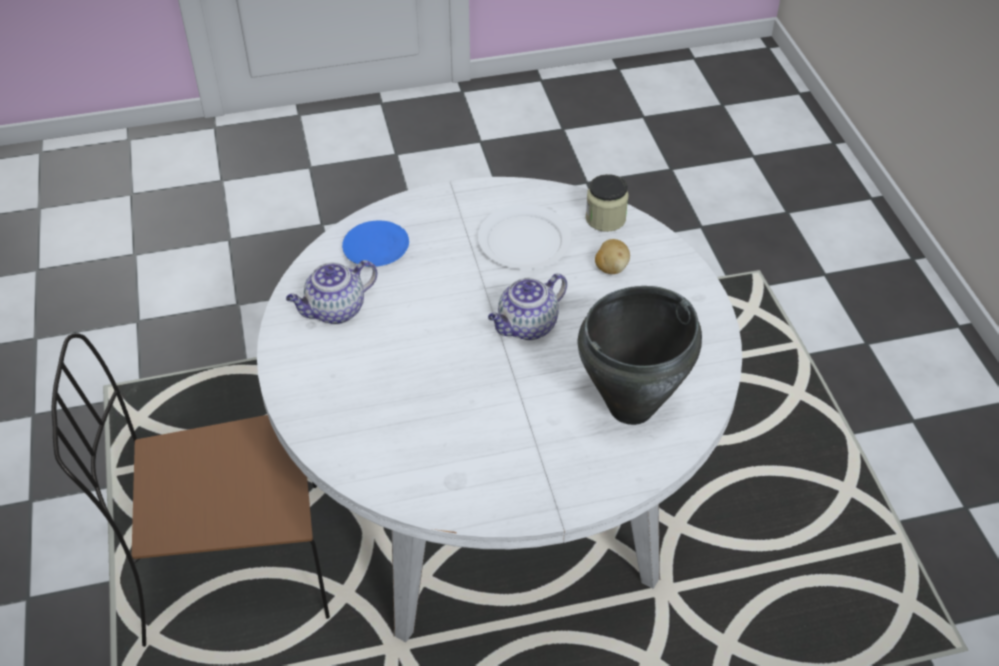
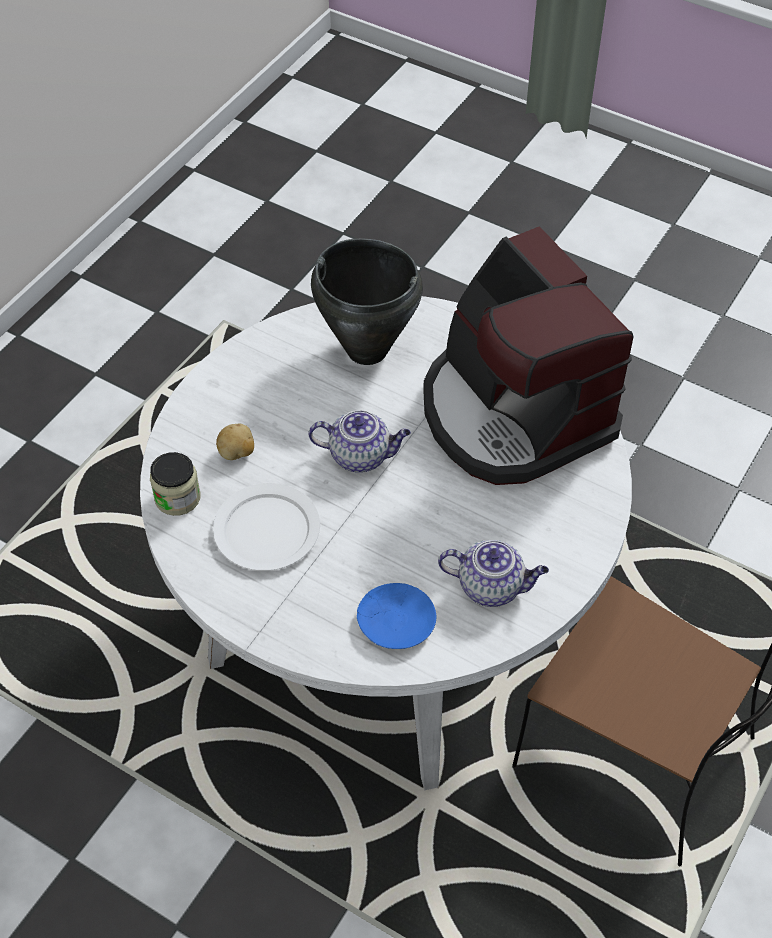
camera: 135 degrees left, 5 degrees up
none -> coffee machine [423,226,634,485]

